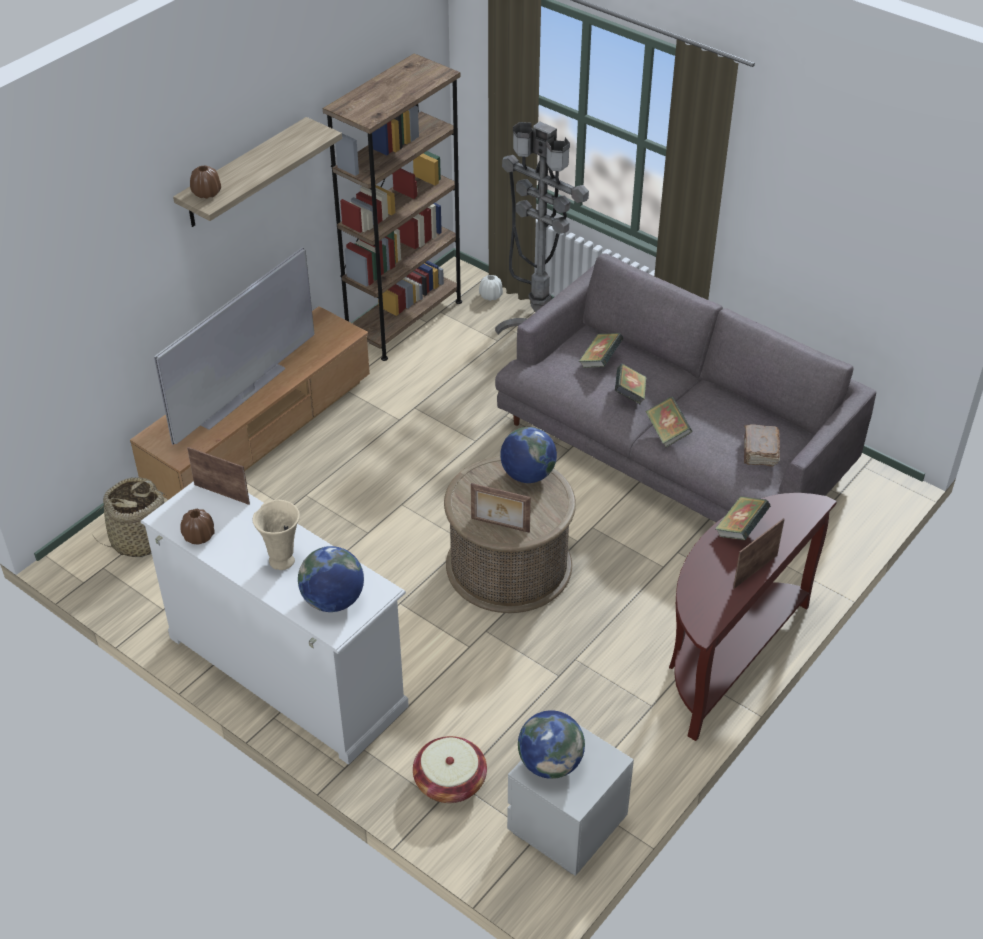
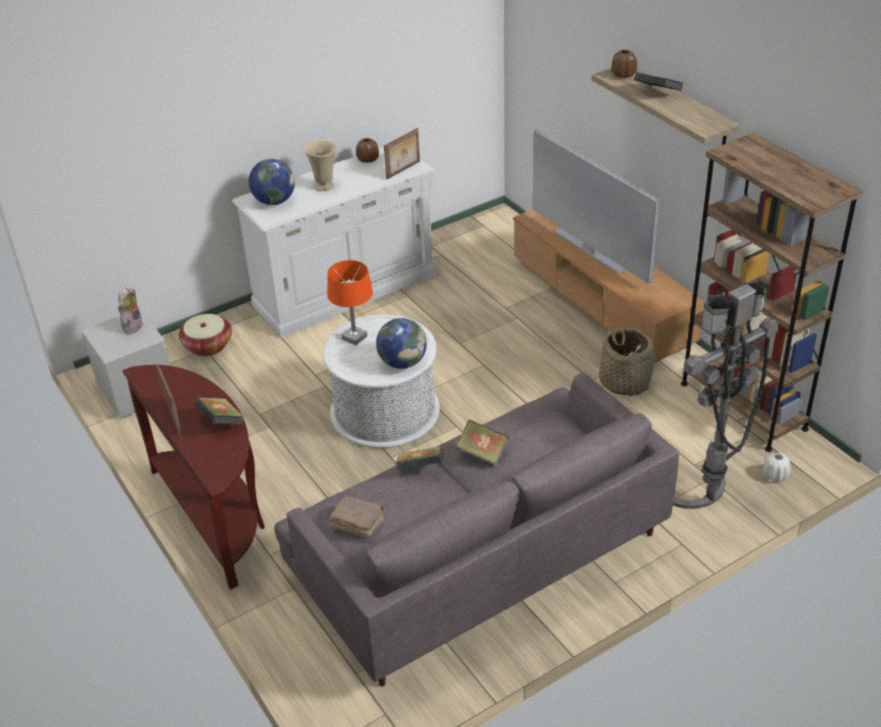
camera: 110 degrees right, 5 degrees down
basket [92,477,166,557] -> basket moved to [599,327,655,397]
brown coffee table [444,456,576,613] -> white coffee table [322,314,440,448]
picture frame [471,483,531,533] -> orange table lamp [327,260,373,346]
globe [518,710,585,779] -> plush toy [118,287,144,334]
book [579,333,624,368] -> book moved to [634,72,684,91]

